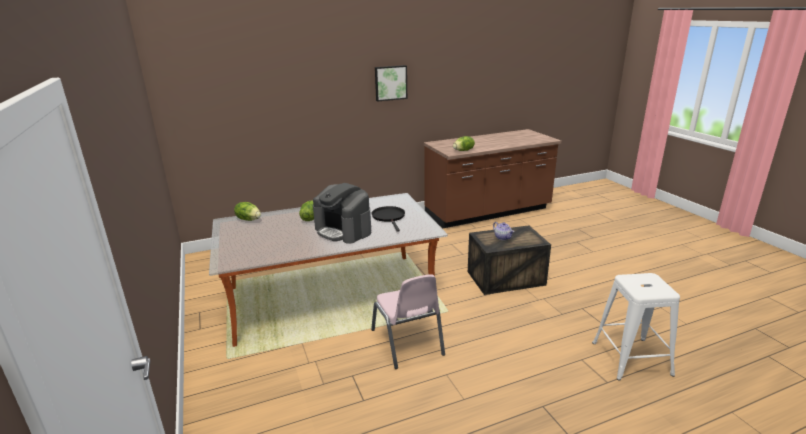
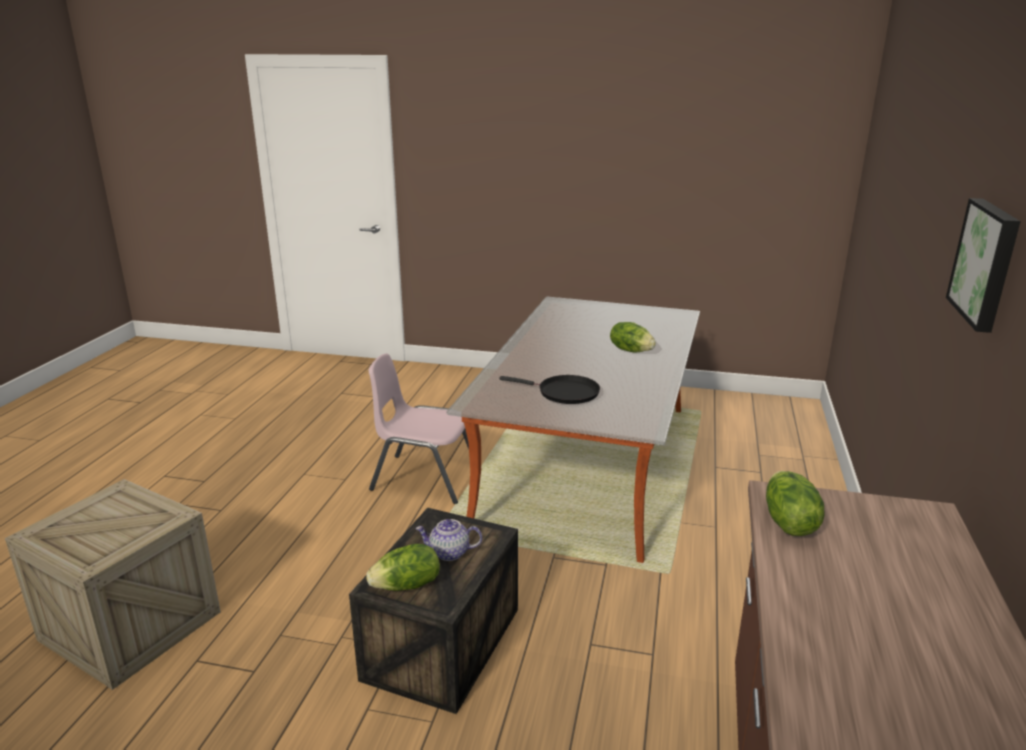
camera: 125 degrees right, 0 degrees up
lettuce [234,202,261,221] -> lettuce moved to [366,544,440,591]
coffee machine [313,183,371,244] -> none
white stool [592,273,680,381] -> crate [5,479,221,690]

